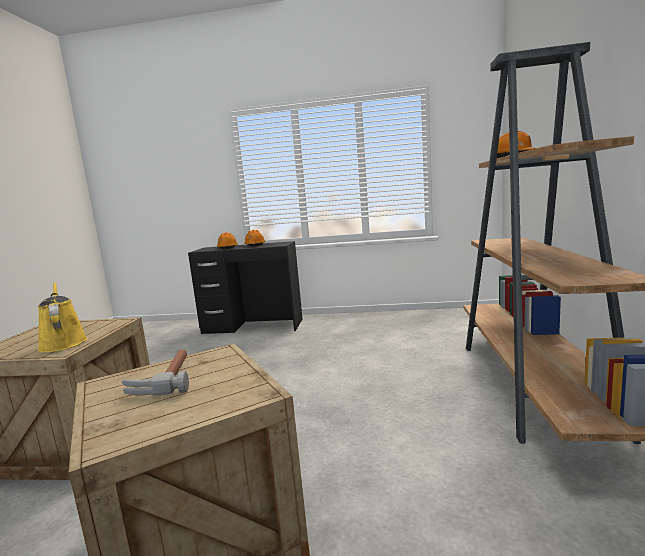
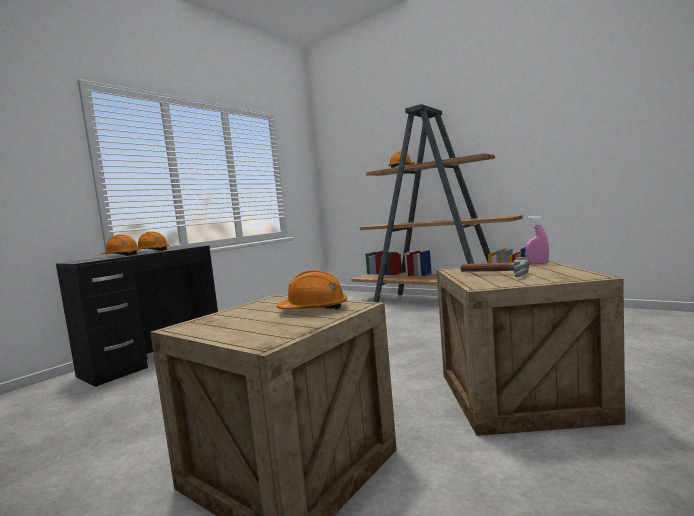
camera: 60 degrees left, 5 degrees down
yellow watering can [37,283,88,352] -> orange hard hat [276,270,347,310]
none -> pink spray bottle [526,216,549,264]

